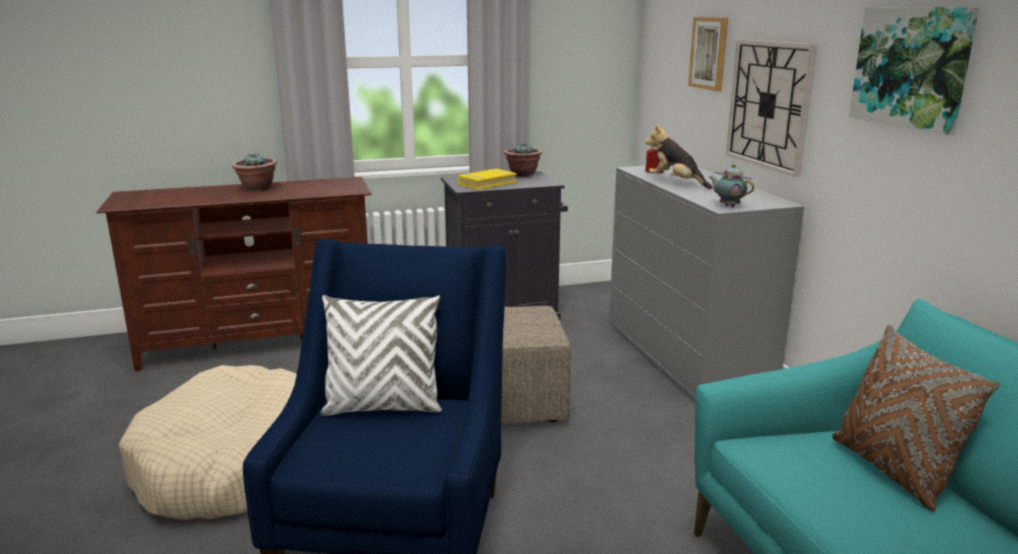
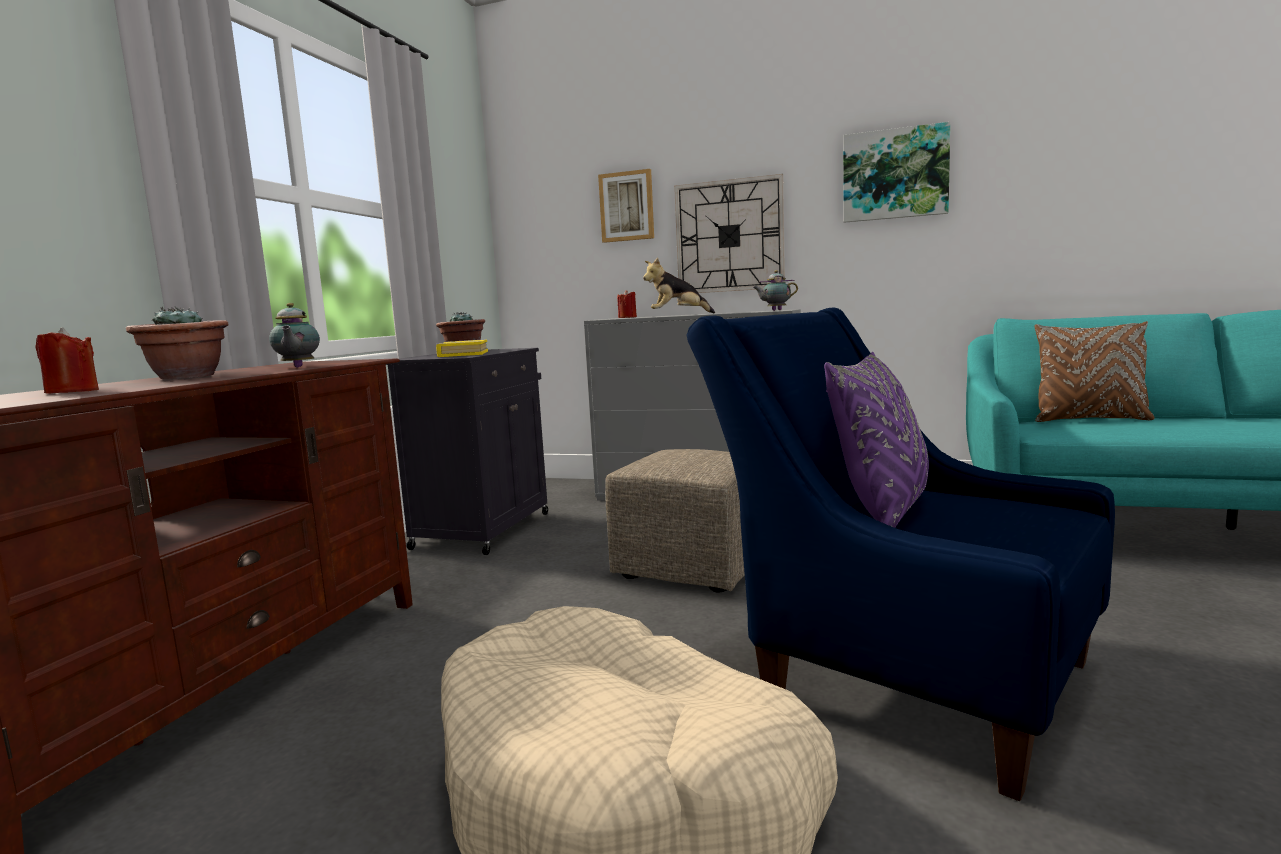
camera: 55 degrees left, 10 degrees down
white pillow [321,295,442,416] -> purple pillow [824,352,929,528]
none -> red candle [35,328,99,394]
none -> teapot [269,303,320,367]

